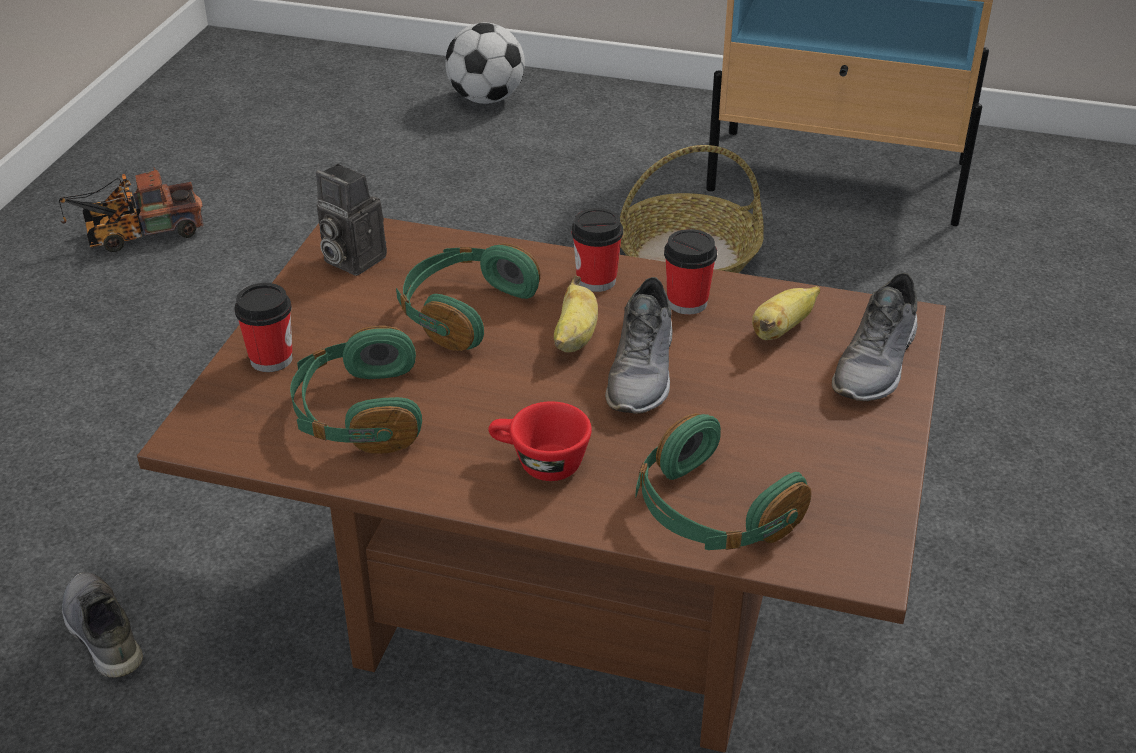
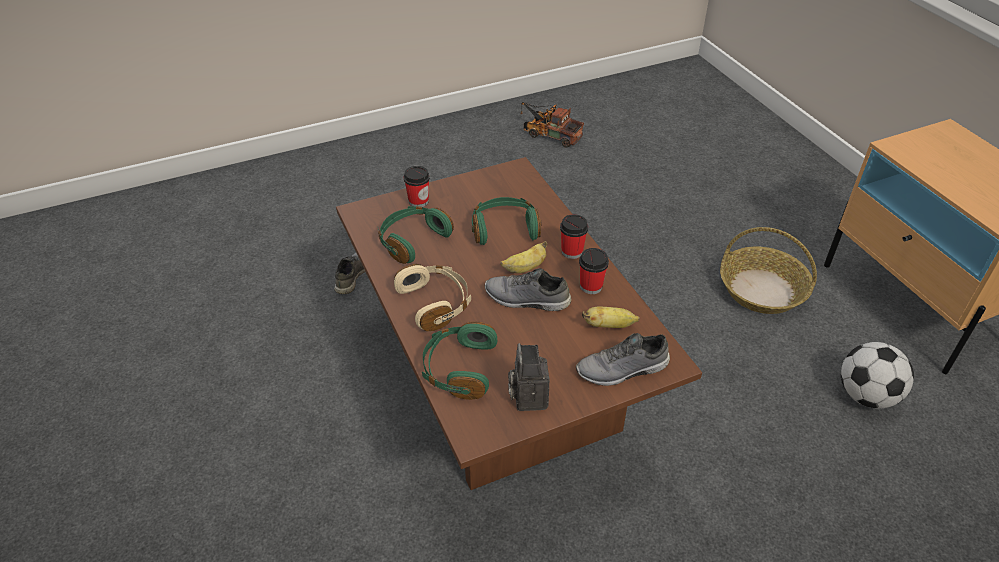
camera: 50 degrees right, 5 degrees up
camera [316,164,387,276] -> camera moved to [508,343,550,411]
football [445,23,525,104] -> football moved to [841,342,914,408]
red cup [488,401,592,481] -> beige headphones [394,264,471,332]
grey shoe [605,277,672,414] -> grey shoe turned 45 degrees clockwise [485,268,571,311]

